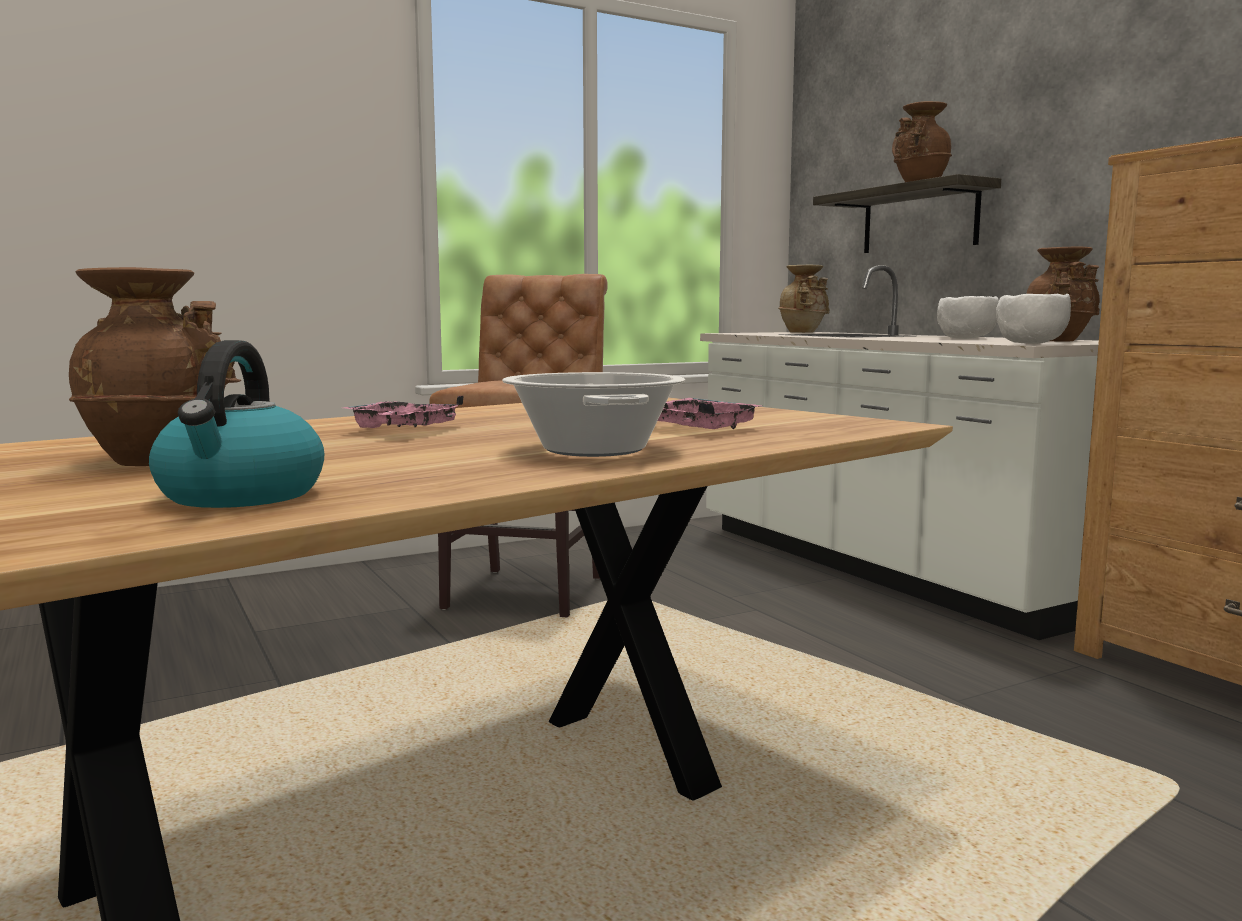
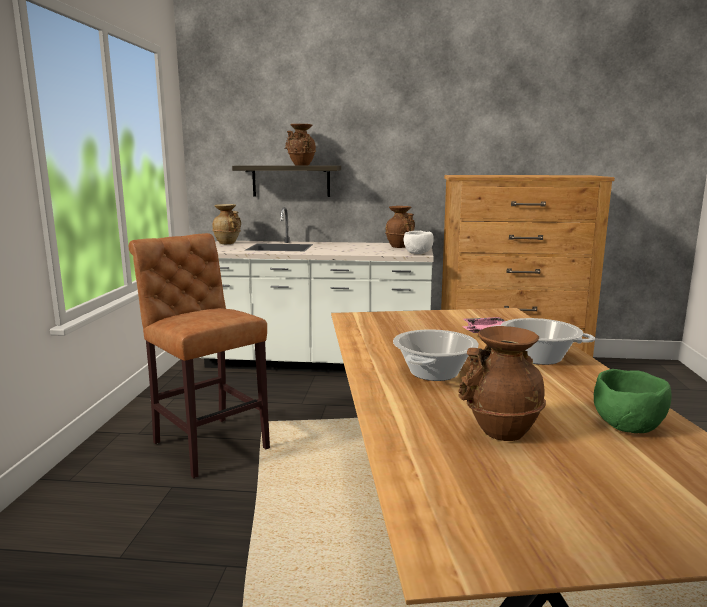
camera: 55 degrees left, 5 degrees up
kettle [149,340,324,508] -> green bowl [594,369,671,433]
pink tray [344,395,464,428] -> cooking pot [393,330,479,381]
white bowl [937,296,999,339] -> none

